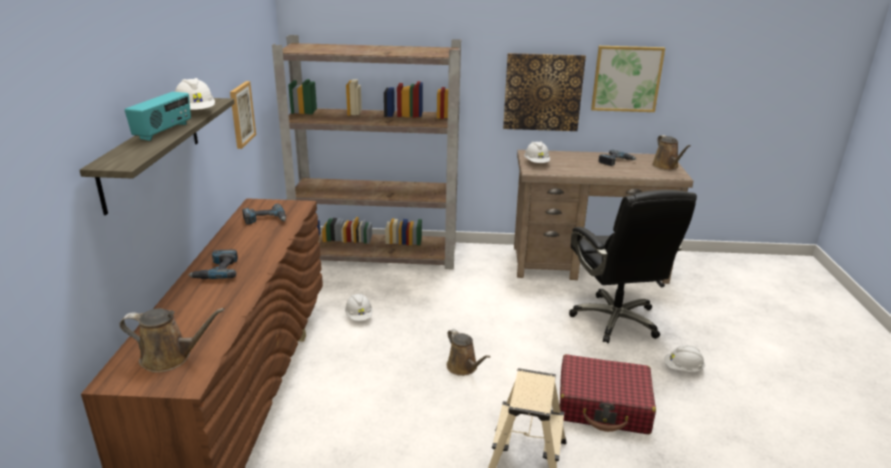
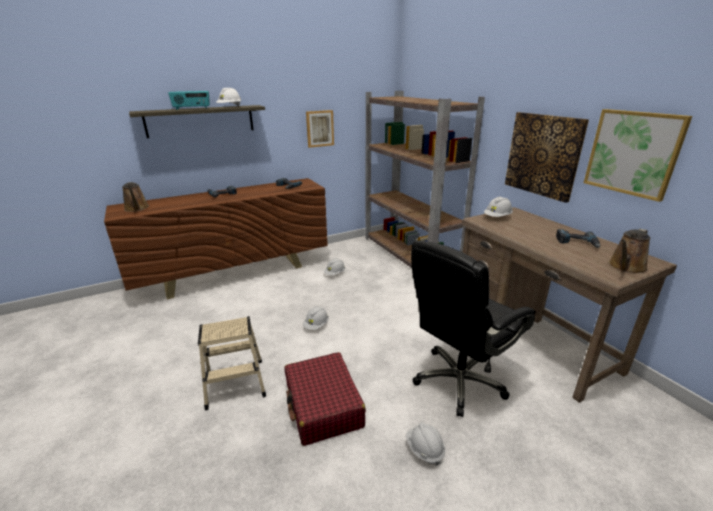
camera: 60 degrees right, 0 degrees up
brown watering can [447,329,490,376] -> white hard hat [303,306,329,330]

